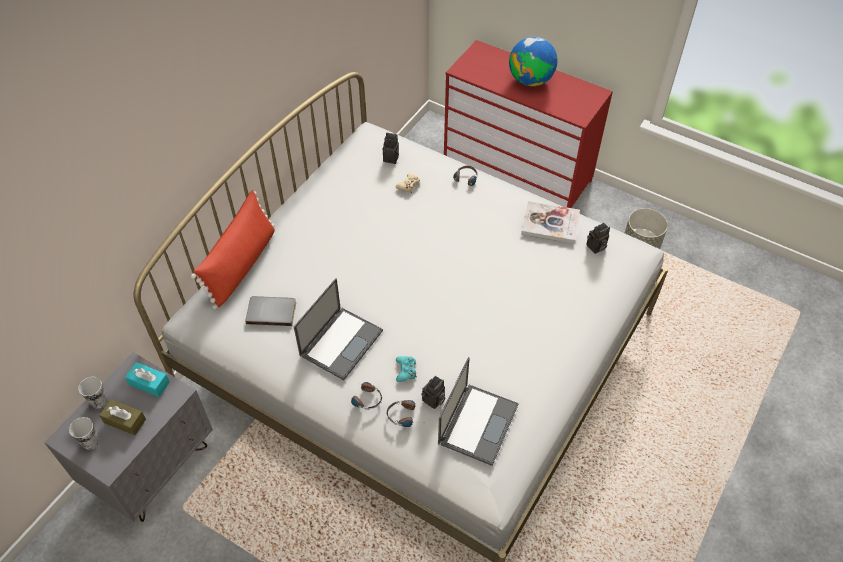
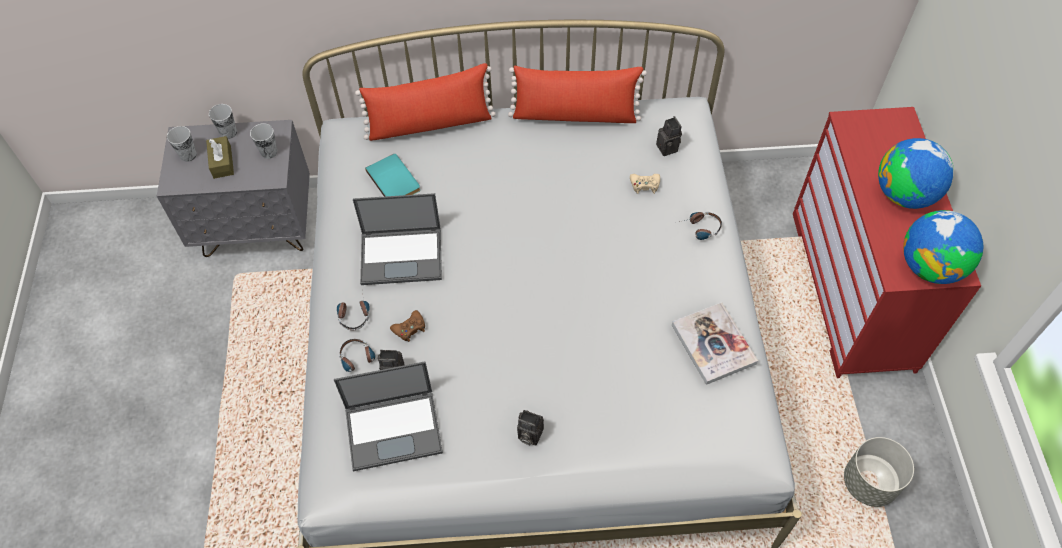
camera: 55 degrees right, 5 degrees up
turquoise tissue box [125,362,170,397] -> cup [250,123,278,159]
grey book [245,296,296,326] -> turquoise book [365,154,420,197]
turquoise game controller [396,356,417,382] -> brown game controller [390,310,425,342]
camera [586,223,610,254] -> camera moved to [517,410,544,445]
none -> red pillow [508,66,647,123]
none -> globe [903,210,983,284]

